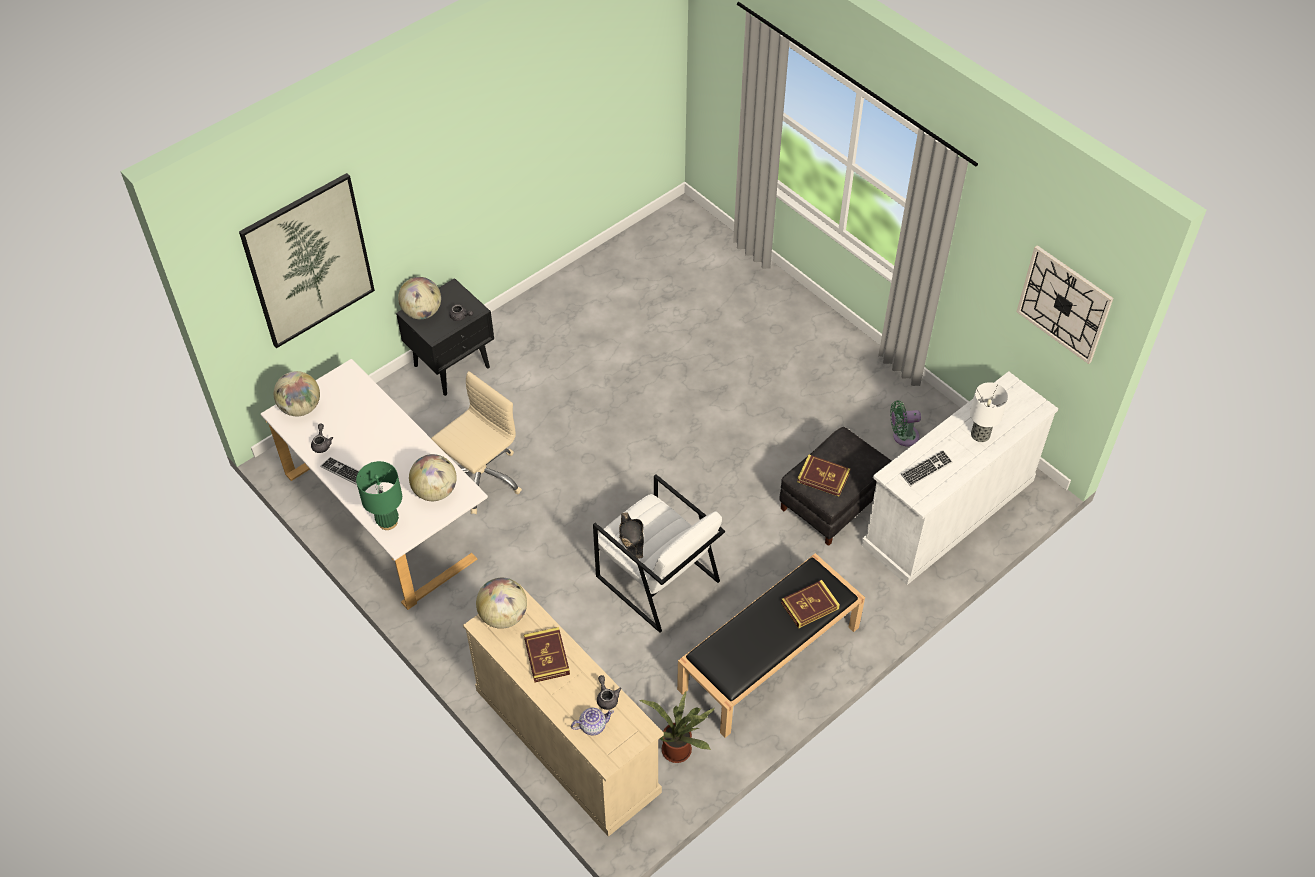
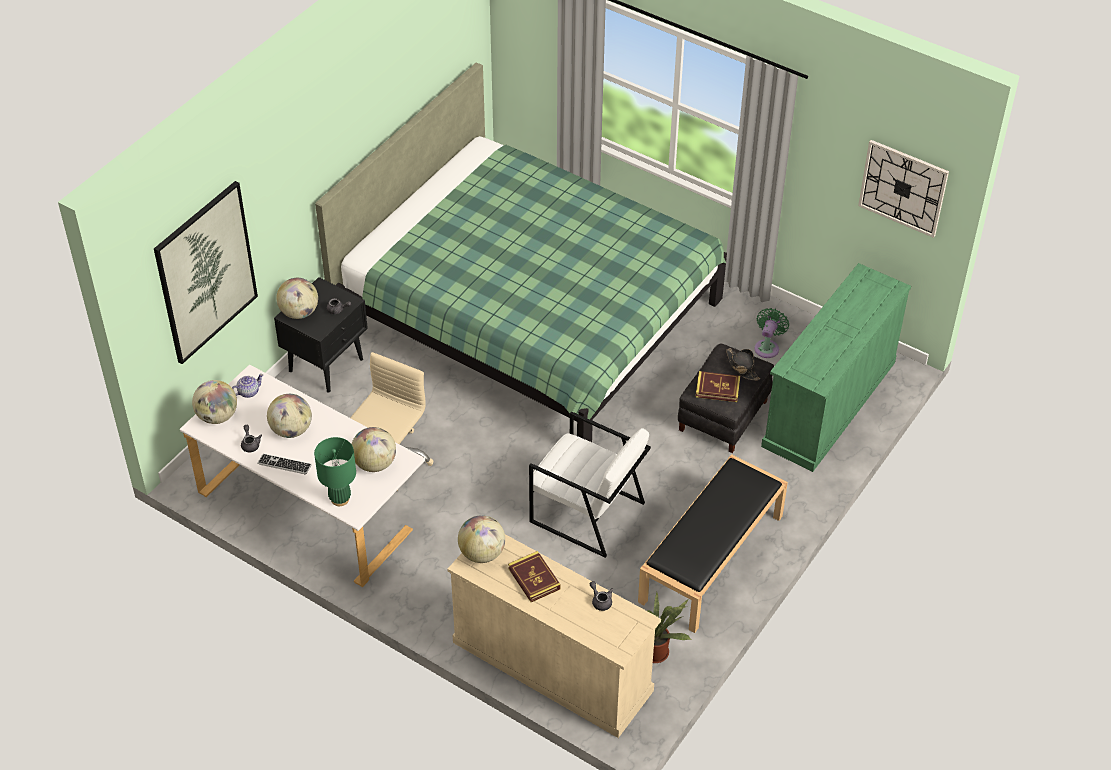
camera: 15 degrees left, 5 degrees down
teapot [571,708,614,736] -> teapot moved to [232,374,264,398]
black hat [619,512,644,559] -> black hat moved to [726,348,760,381]
book [781,580,840,629] -> none
white dresser [861,371,1059,585] -> green dresser [761,263,911,472]
green fan [890,400,921,446] -> green fan turned 135 degrees clockwise [754,308,789,358]
keyboard [901,450,953,487] -> none
table lamp [970,382,1008,442] -> none
none -> globe [267,394,312,438]
none -> green bed [315,62,727,442]

